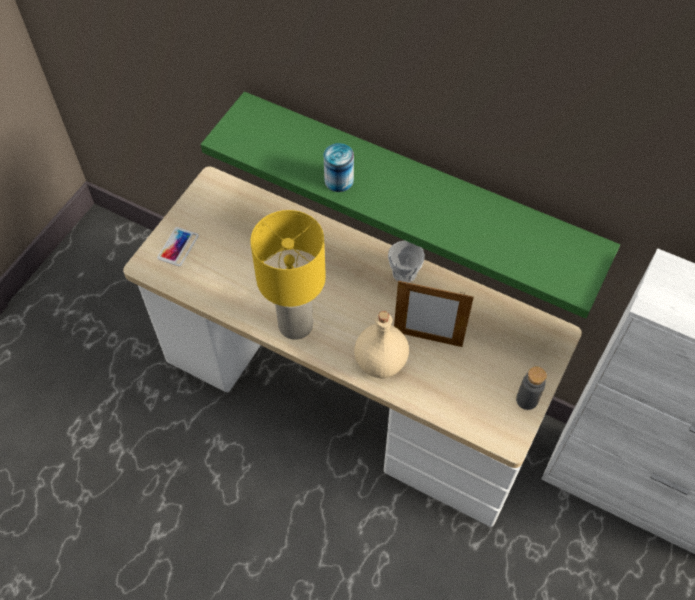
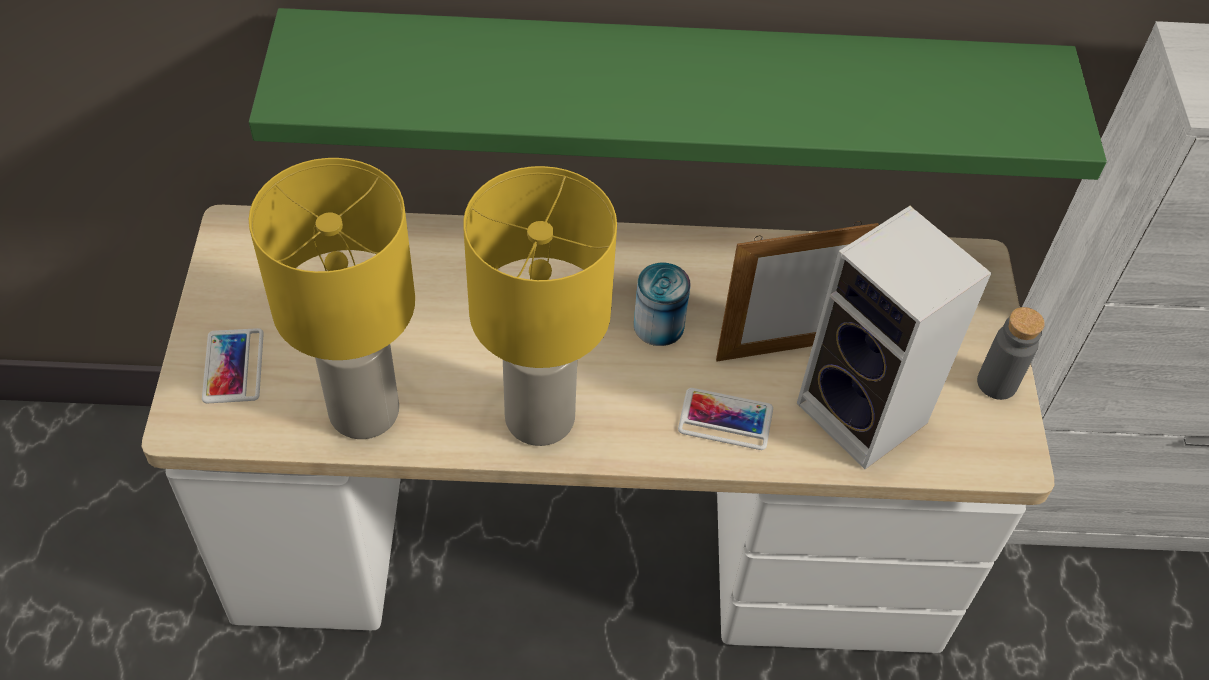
camera: 30 degrees left, 5 degrees down
can [324,143,354,192] -> can moved to [634,263,691,346]
beige bottle [354,311,409,378] -> phone [678,388,773,450]
cup [388,240,425,283] -> none
none -> yellow table lamp [249,158,415,439]
none -> speaker [797,206,991,469]

